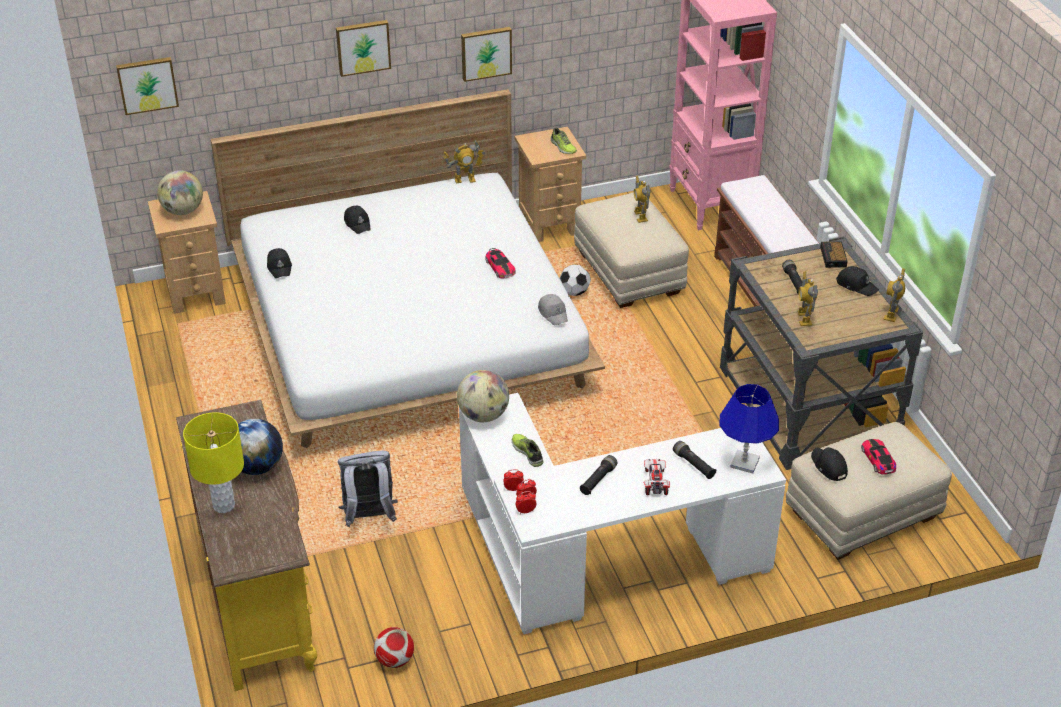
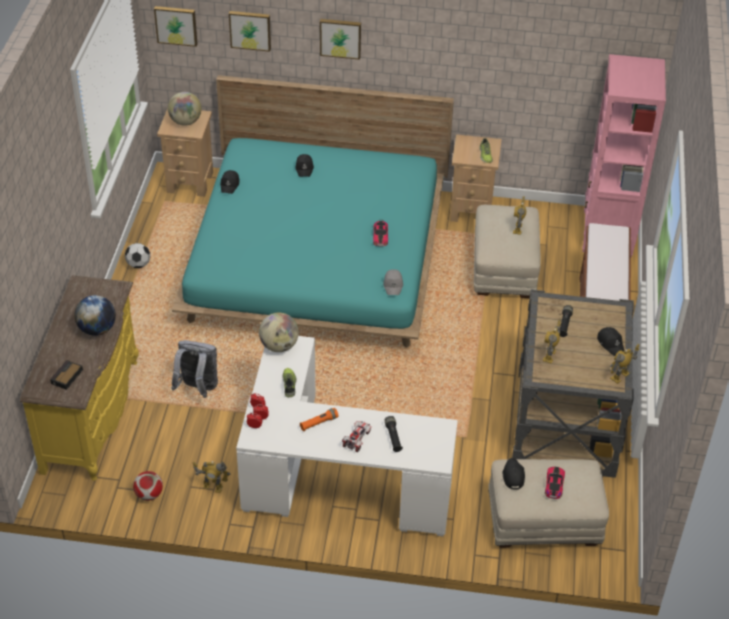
camera: 25 degrees right, 5 degrees up
yellow table lamp [183,412,244,513] -> none
white bed [211,89,605,448] -> turquoise bed [172,75,454,348]
toy robot [444,140,485,183] -> toy robot moved to [193,461,230,493]
picture [461,27,512,82] -> picture moved to [229,11,271,52]
football [559,264,591,296] -> football moved to [125,243,150,268]
black flashlight [580,455,618,495] -> orange flashlight [300,408,339,431]
blue table lamp [719,384,779,473] -> none
alarm clock [820,241,848,268] -> alarm clock moved to [50,360,83,390]

